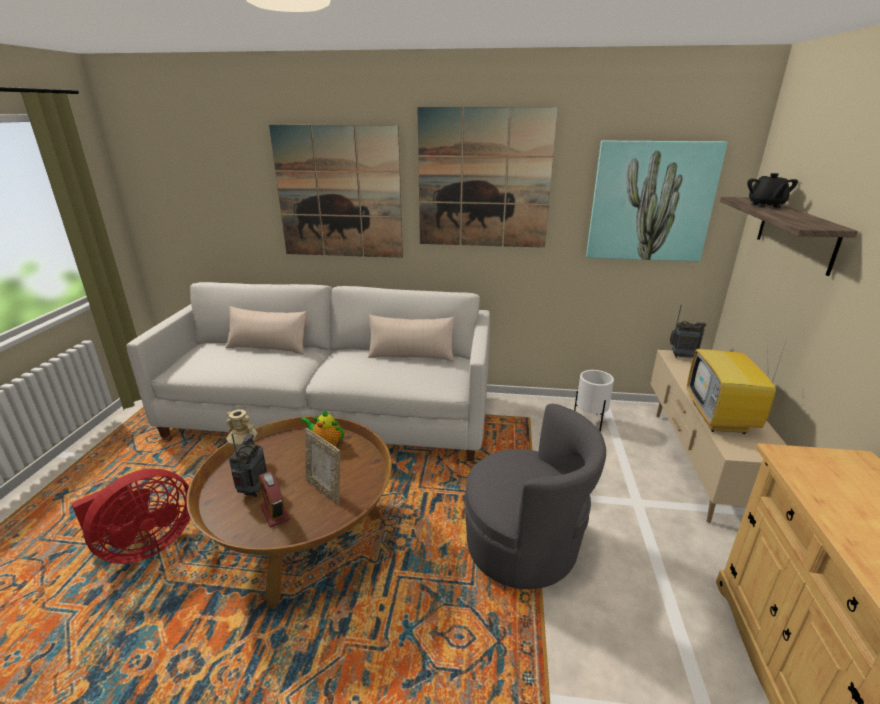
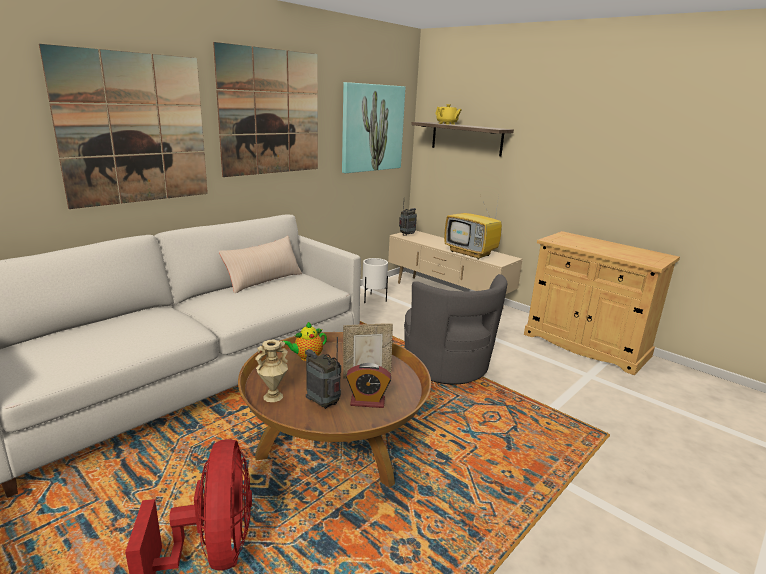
camera: 55 degrees left, 5 degrees down
beige pillow [226,306,307,355] -> none
grey armchair [464,404,606,589] -> grey armchair turned 105 degrees clockwise [404,274,507,384]
black teapot [747,173,798,208] -> yellow teapot [435,104,462,125]

